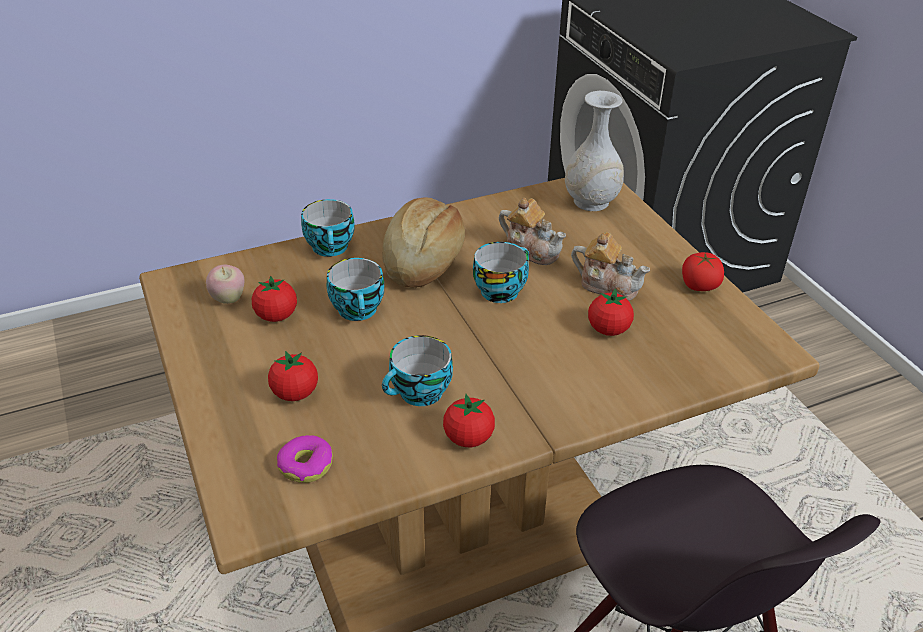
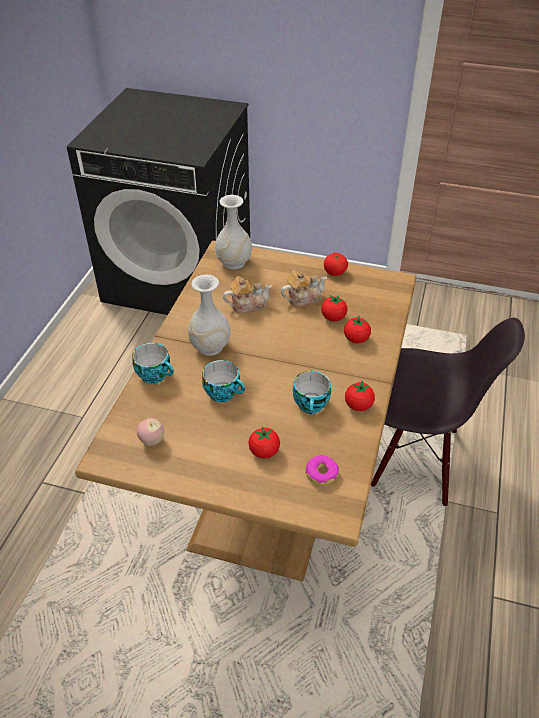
camera: 50 degrees left, 5 degrees up
tomato [252,276,297,322] -> tomato moved to [344,316,371,343]
bread [382,197,465,288] -> white vase [188,275,230,356]
cup [473,242,529,303] -> none

